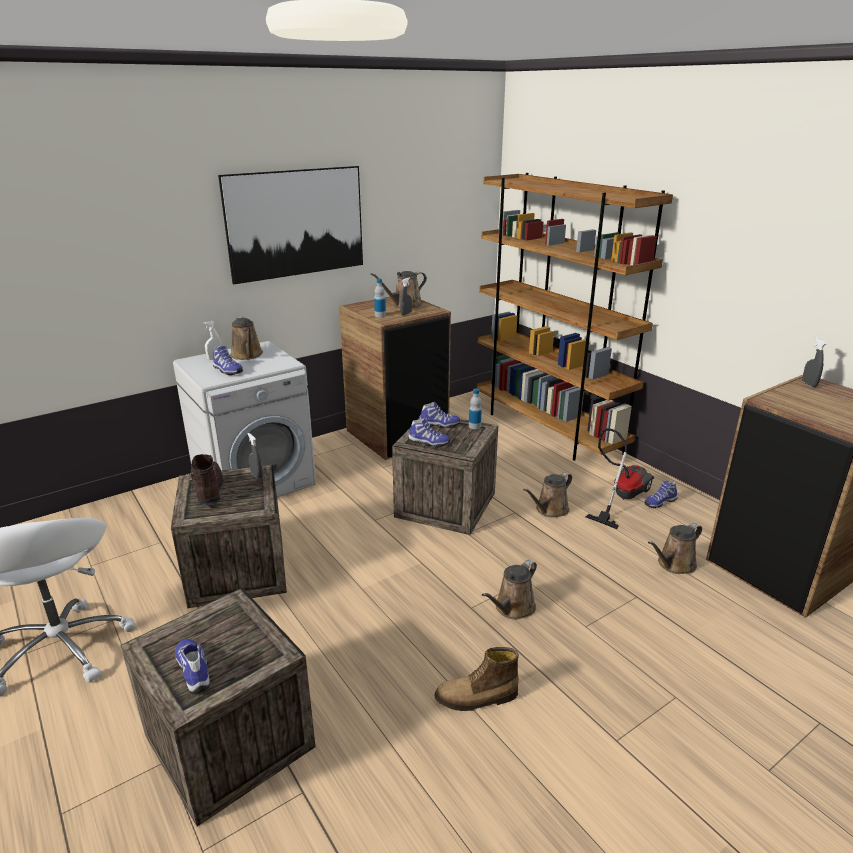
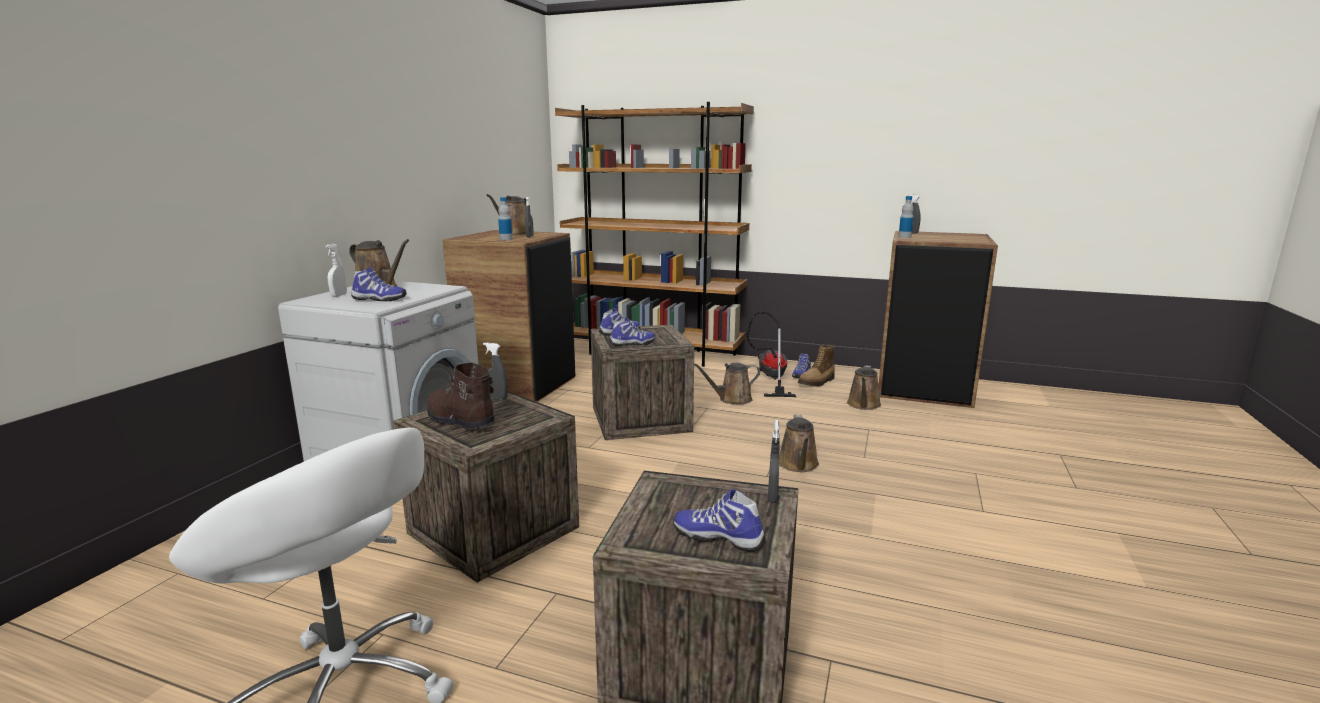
camera: 35 degrees left, 10 degrees down
picture [218,166,363,285] -> none
boot [435,647,519,711] -> boot moved to [798,345,835,387]
bottle [469,388,482,429] -> bottle moved to [898,196,914,238]
brown watering can [523,472,572,518] -> brown watering can turned 60 degrees clockwise [694,363,760,404]
none -> grey spray bottle [768,420,780,503]

